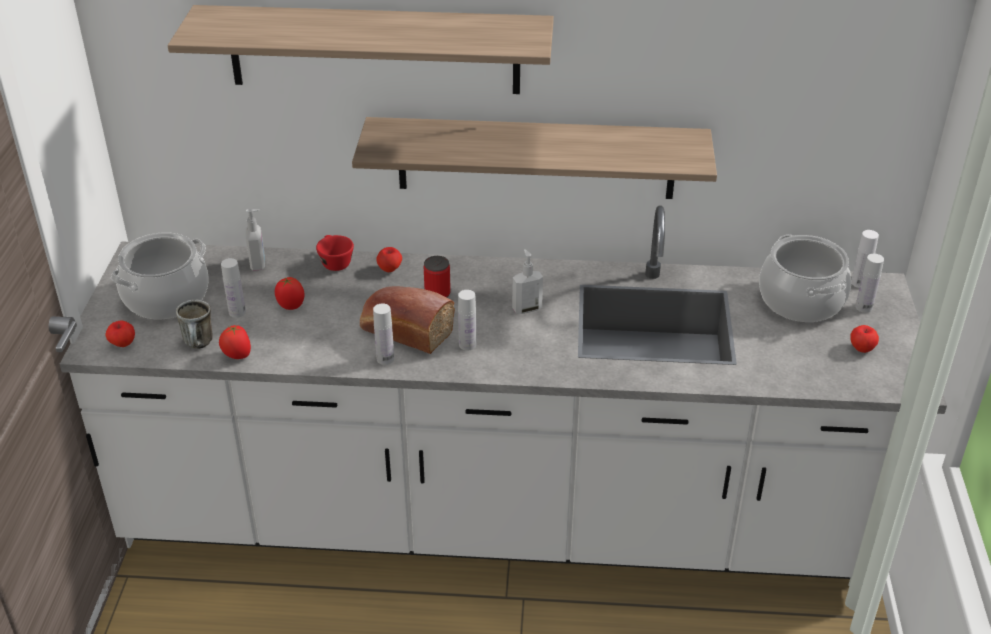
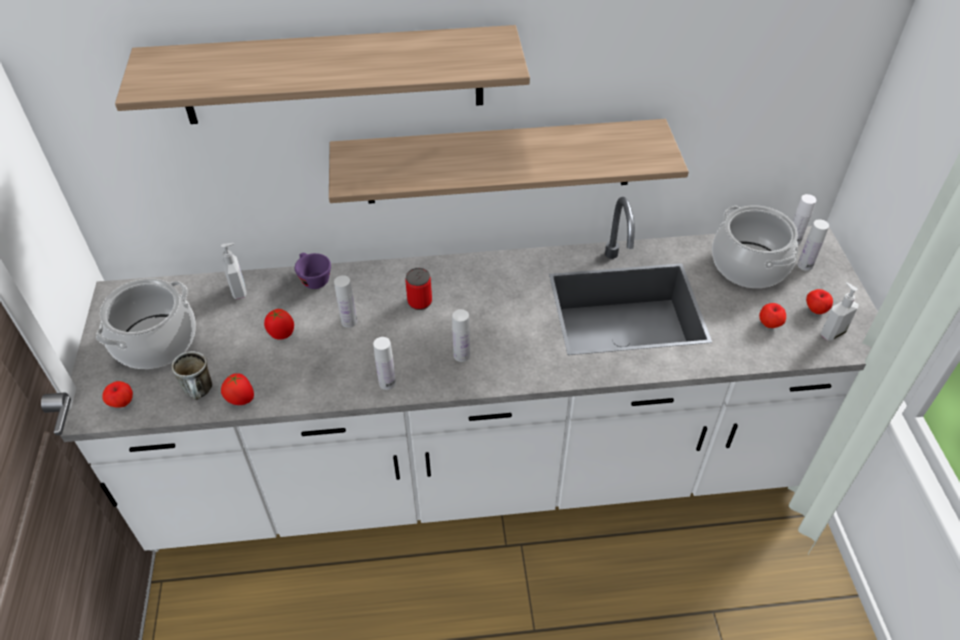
camera: 10 degrees left, 10 degrees up
white bottle [221,258,246,318] -> white bottle moved to [334,275,357,328]
red cup [316,235,354,271] -> purple cup [295,253,331,289]
bread [360,286,455,354] -> none
apple [377,247,402,272] -> apple moved to [759,303,786,328]
soap dispenser [512,249,543,314] -> soap dispenser moved to [820,282,859,341]

